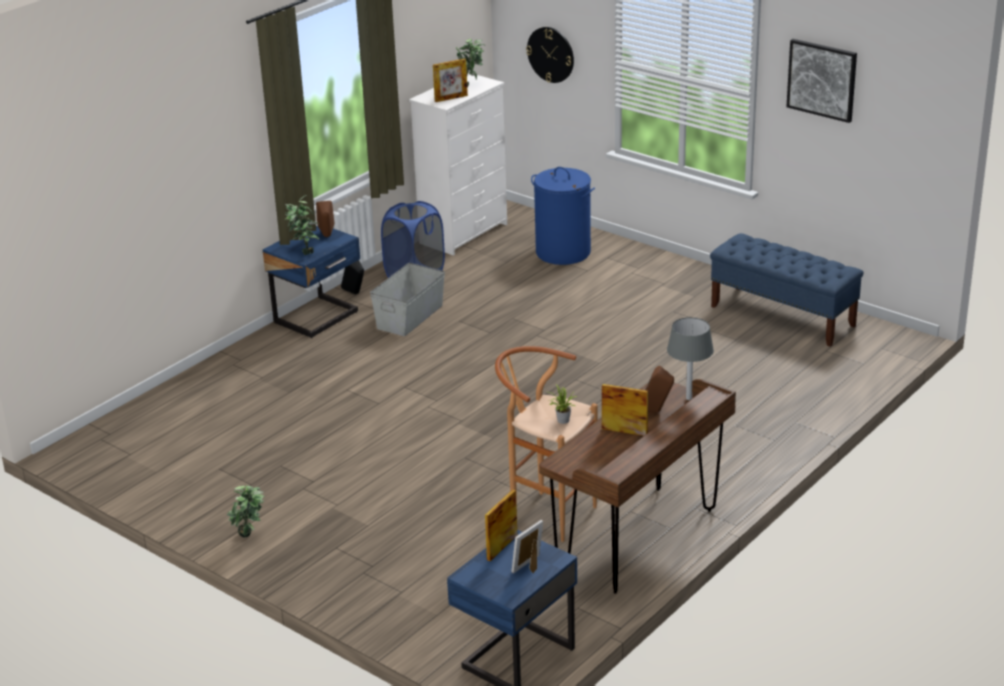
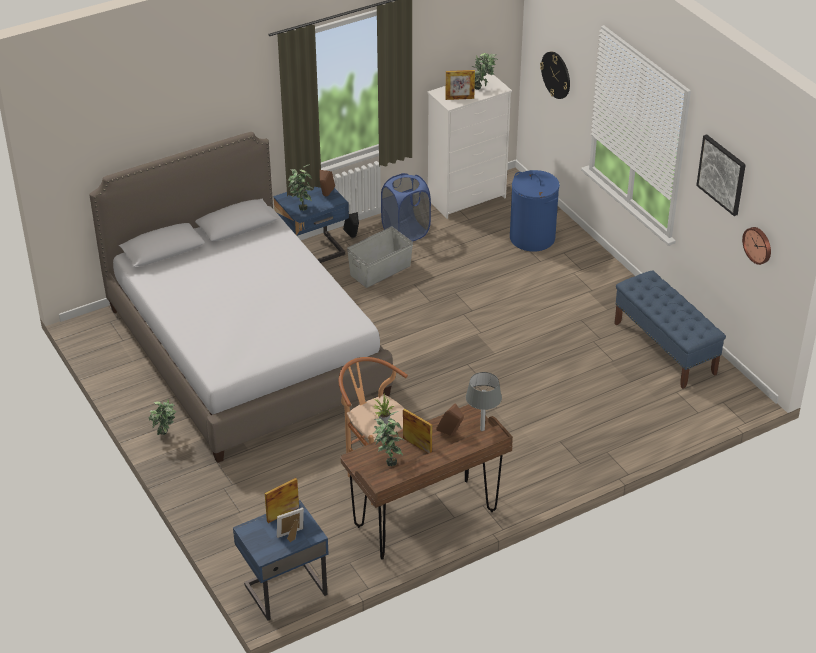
camera: 20 degrees right, 10 degrees up
none -> bed [89,132,393,463]
none -> potted plant [373,411,405,466]
none -> wall clock [742,227,771,265]

